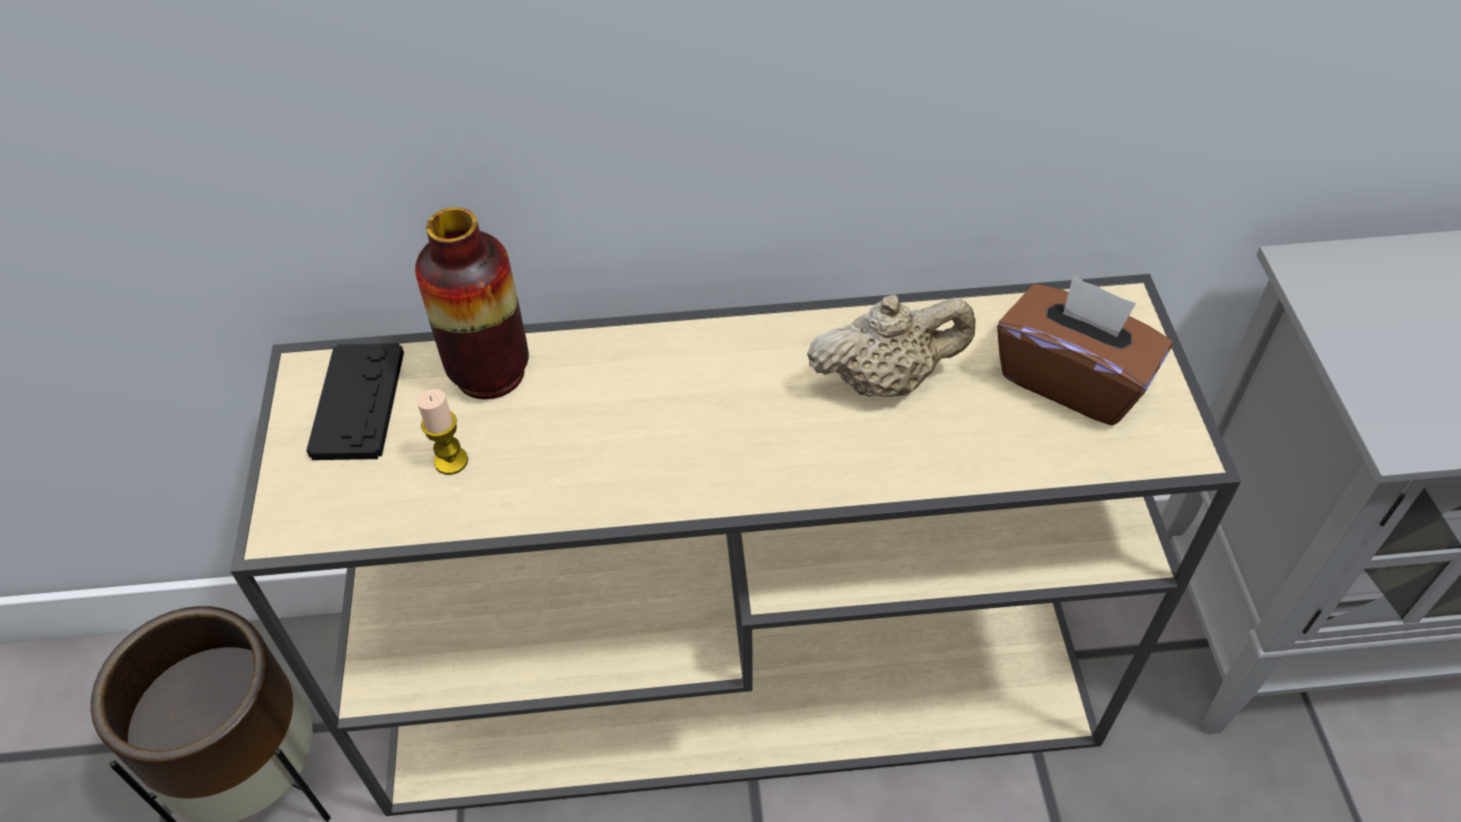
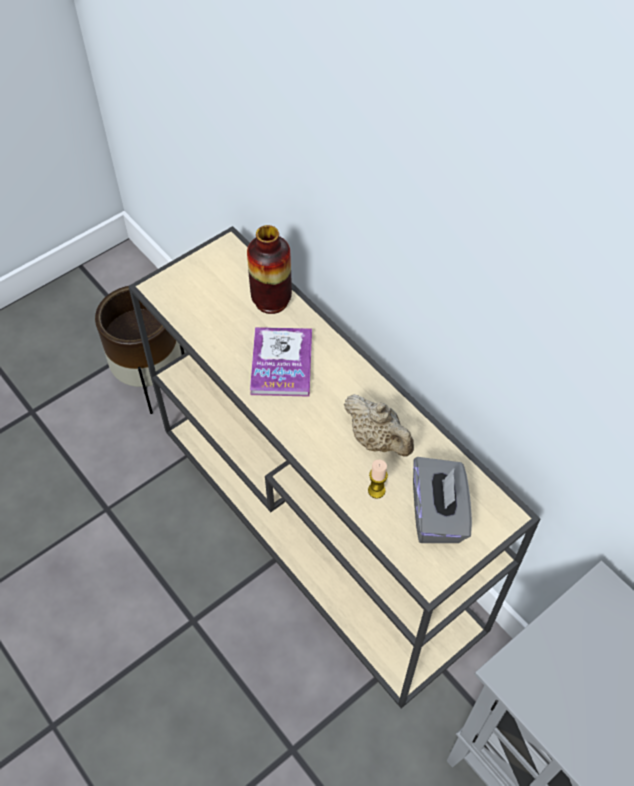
camera: 55 degrees right, 5 degrees up
black game controller [306,343,404,460] -> none
candle [417,389,468,475] -> candle moved to [368,460,388,499]
brown tissue box [997,274,1172,426] -> grey tissue box [413,457,472,543]
none -> book [250,327,312,397]

